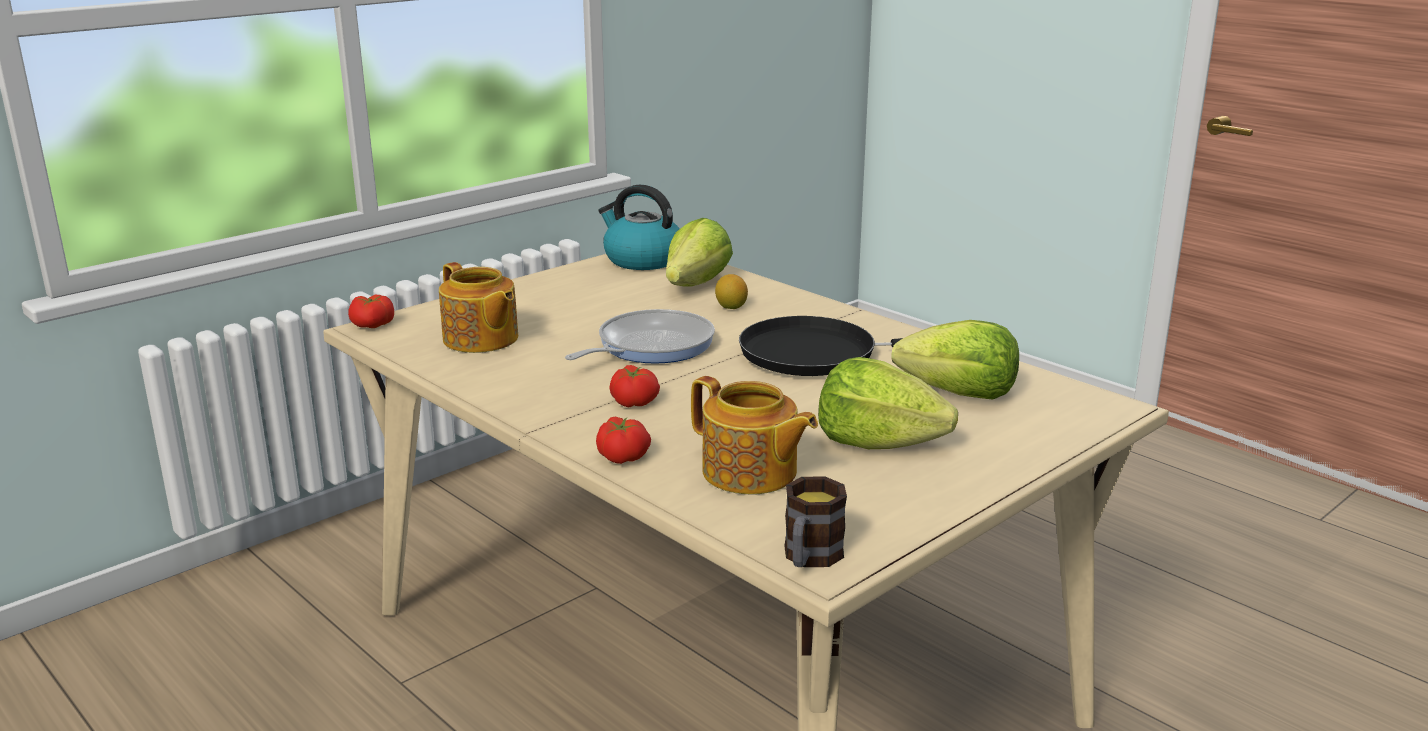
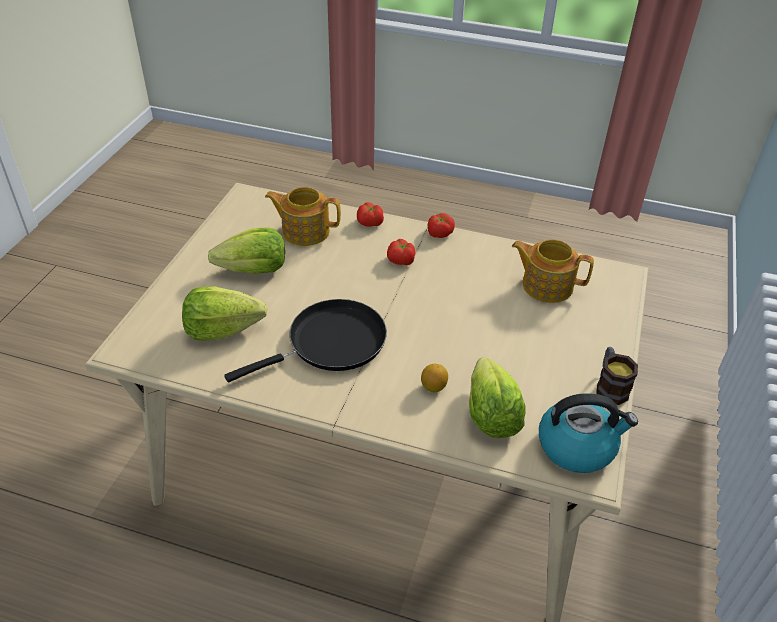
camera: 150 degrees right, 20 degrees up
tomato [348,294,394,328] -> tomato moved to [428,213,455,238]
frying pan [565,309,715,364] -> none
mug [784,477,847,567] -> mug moved to [596,347,638,405]

